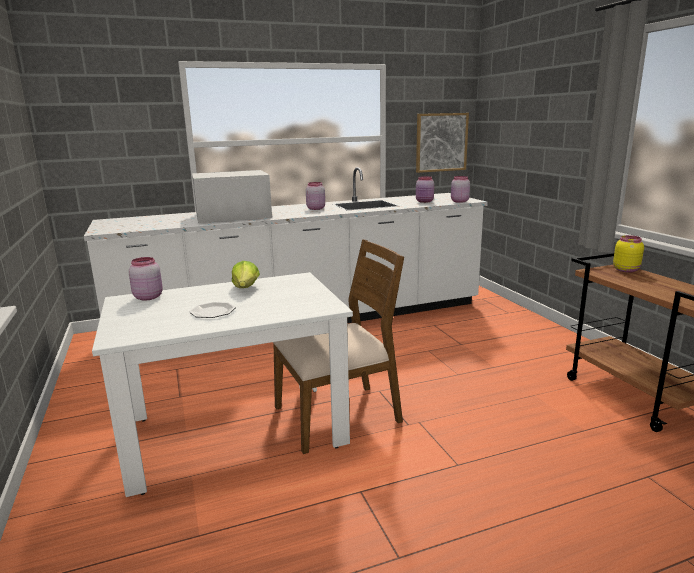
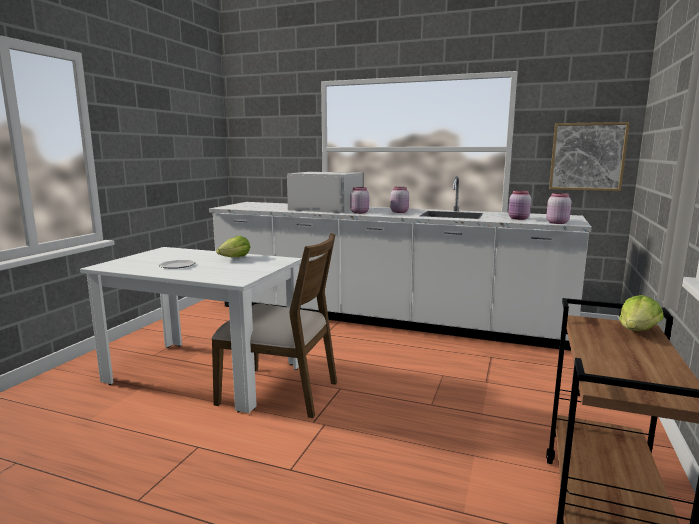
camera: 40 degrees right, 5 degrees down
pink jar [129,257,163,301] -> pink jar moved to [350,187,369,214]
yellow jar [613,235,644,272] -> lettuce [619,295,664,331]

